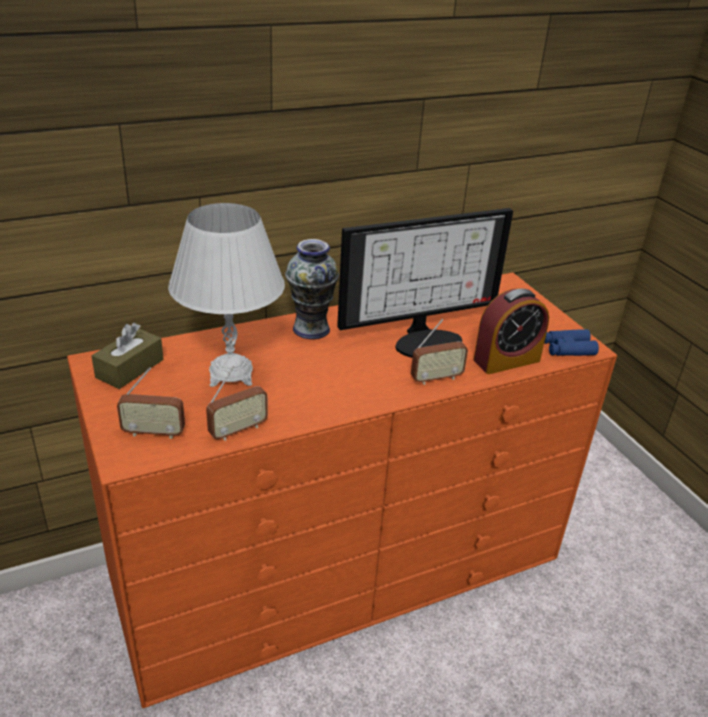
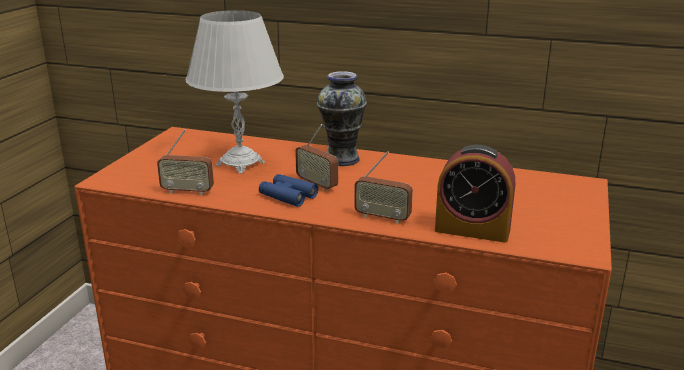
camera: 45 degrees right, 10 degrees down
brown tissue box [91,323,164,389] -> none
radio [117,367,185,439] -> radio moved to [295,124,338,191]
monitor [337,208,513,358] -> none
blue binoculars [544,329,599,356] -> blue binoculars moved to [259,174,318,207]

